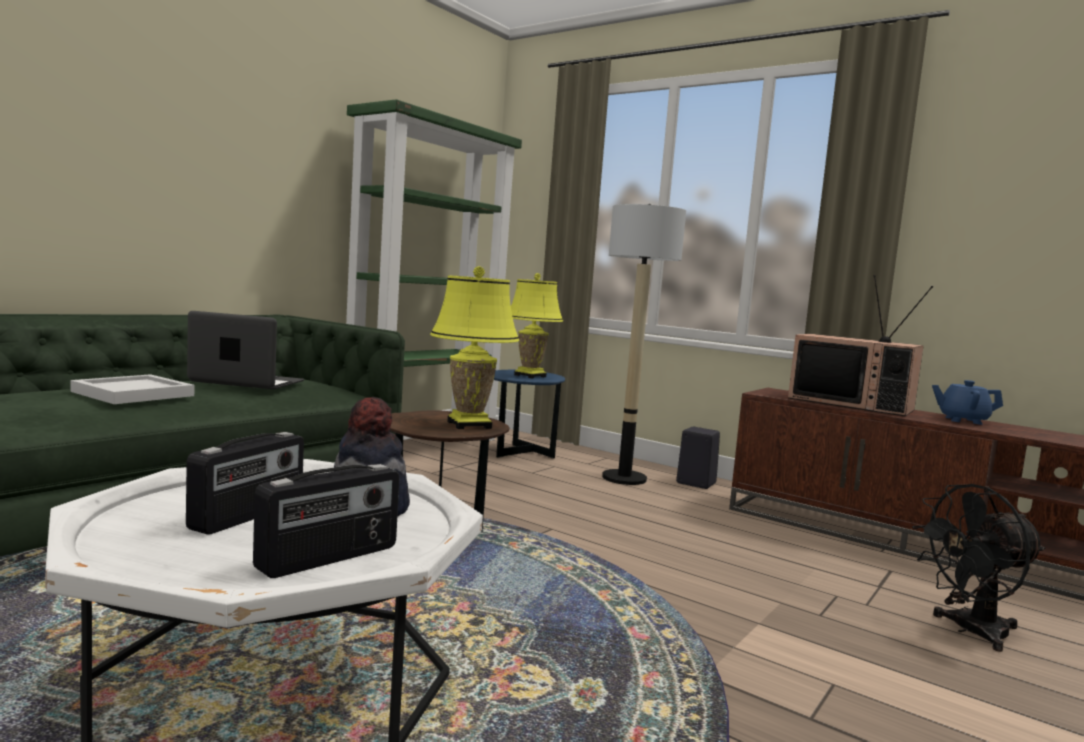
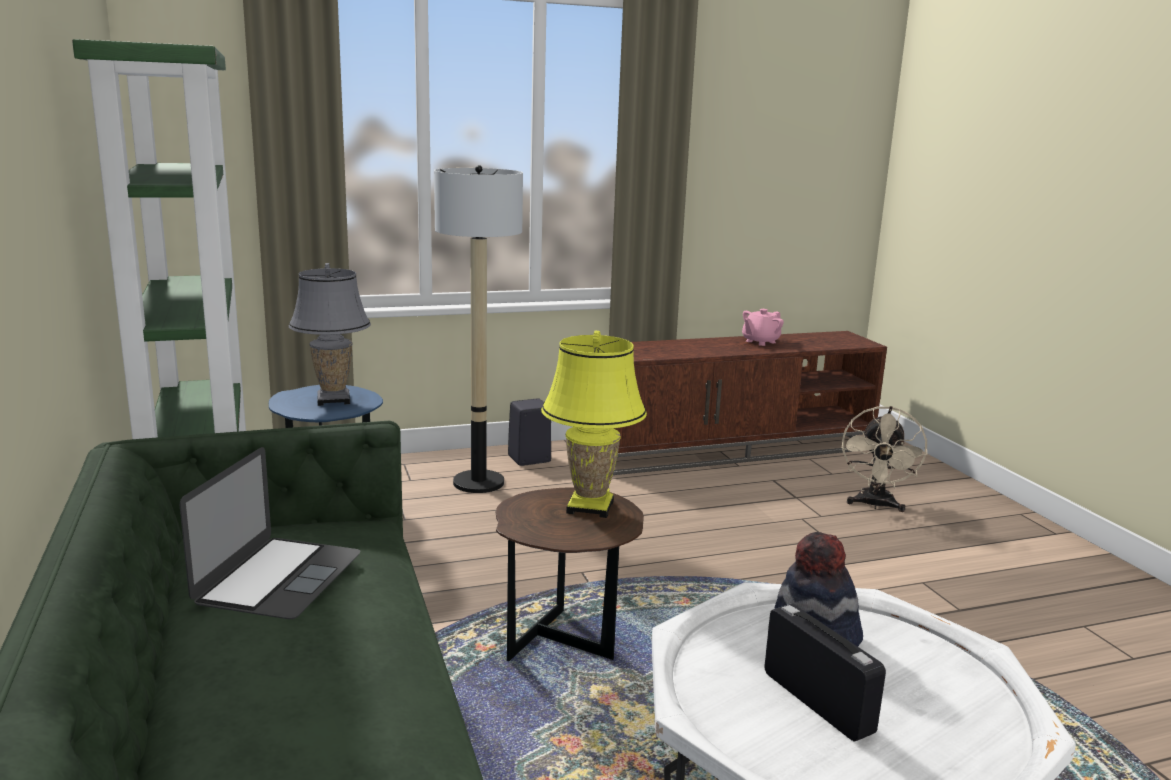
camera: 55 degrees left, 10 degrees up
white tray [70,374,194,404] -> none
laptop [187,311,305,389] -> laptop turned 150 degrees clockwise [180,447,361,619]
radio [253,464,399,578] -> none
yellow table lamp [511,273,563,378] -> grey table lamp [289,263,371,406]
television [788,275,933,416] -> none
black fan [912,484,1045,652] -> beige fan [842,406,928,512]
blue teapot [932,380,1003,425] -> pink teapot [742,309,784,346]

